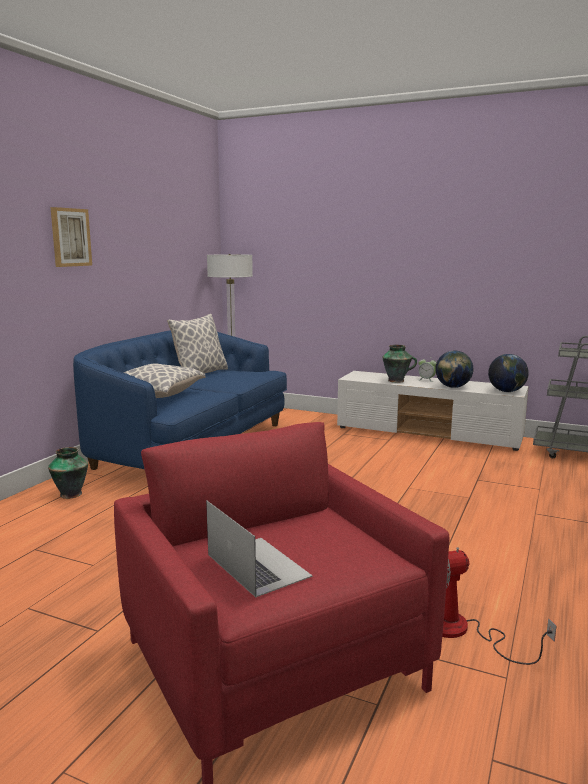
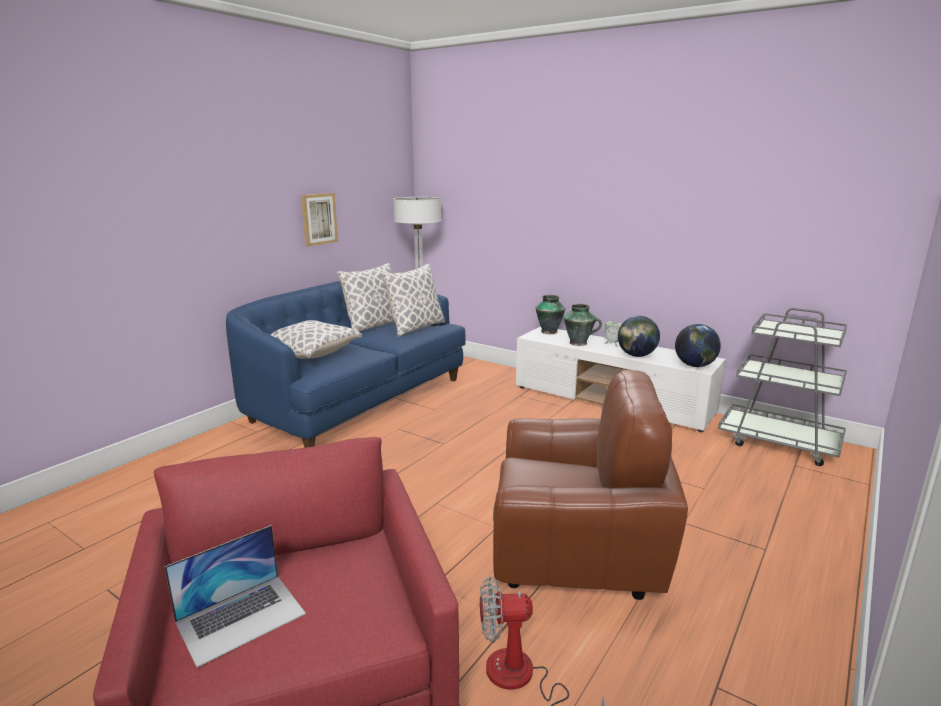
camera: 10 degrees right, 5 degrees up
vase [48,447,88,499] -> vase moved to [536,295,565,334]
picture [50,207,92,267] -> picture moved to [301,193,338,246]
laptop [206,500,313,598] -> laptop turned 75 degrees clockwise [164,525,306,668]
none -> pillow [381,264,445,337]
none -> brown armchair [493,370,688,600]

